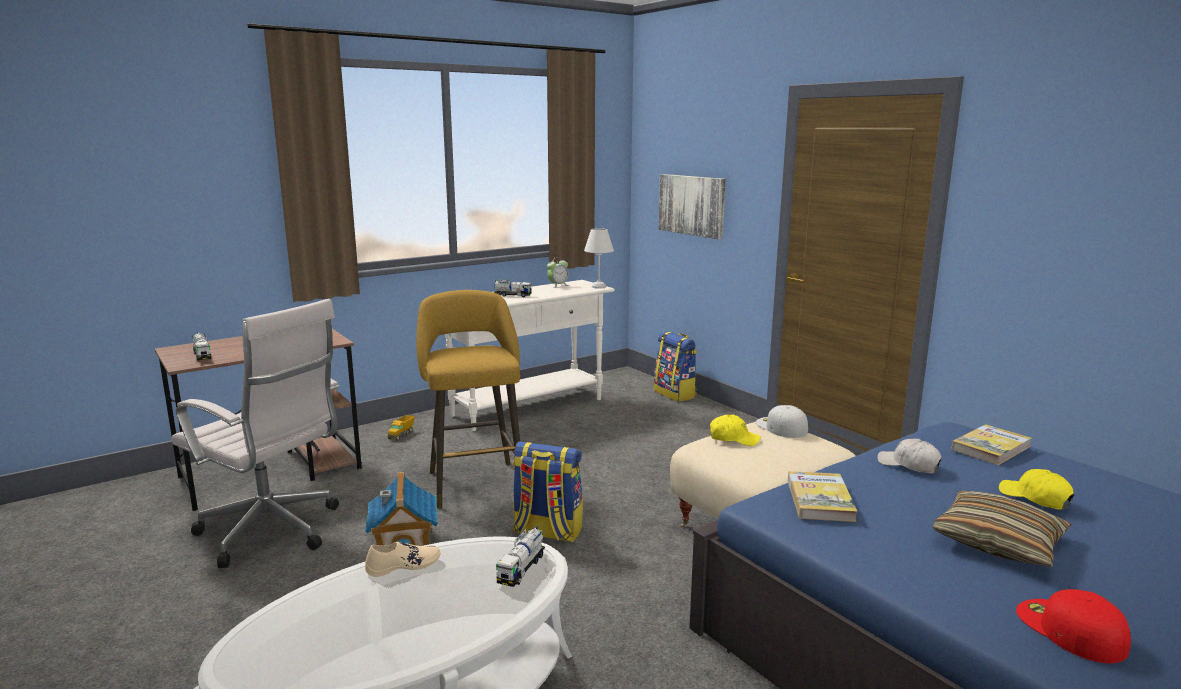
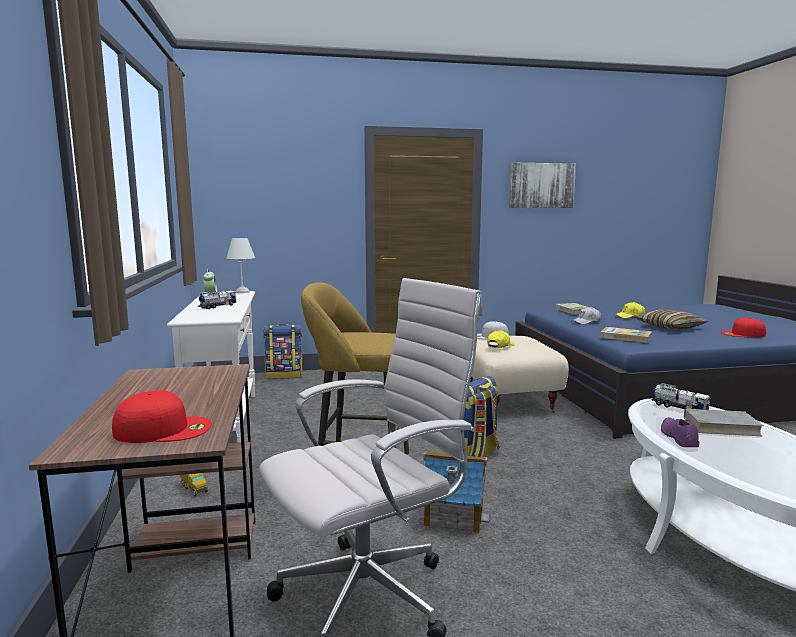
camera: 65 degrees left, 5 degrees down
toy truck [192,332,212,361] -> red cap [112,390,211,443]
beige shoe [365,542,441,577] -> purple shoe [661,417,699,447]
picture [658,174,726,239] -> picture moved to [509,162,576,208]
none -> grey book [684,409,764,436]

